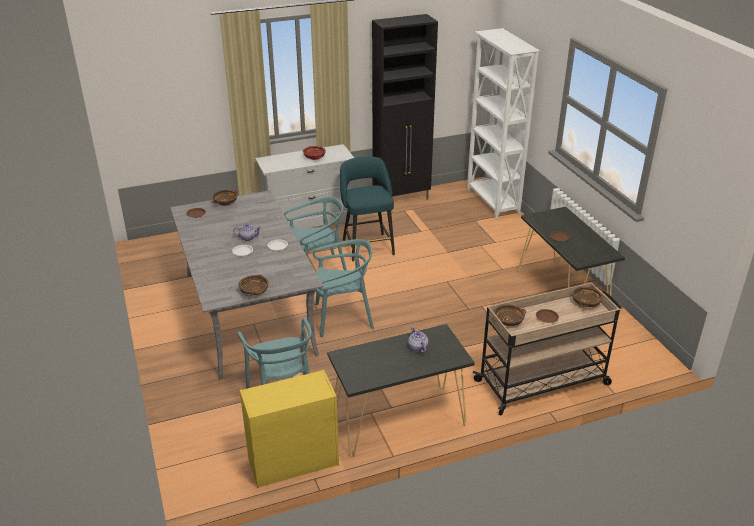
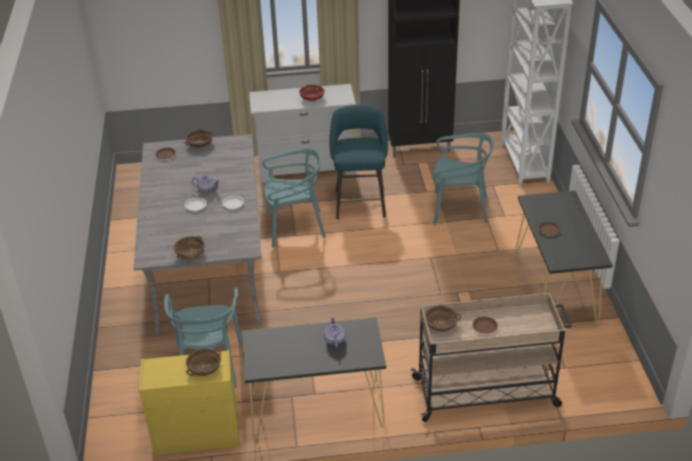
camera: 15 degrees right, 5 degrees up
turquoise chair [313,239,374,337] -> turquoise chair moved to [433,133,494,225]
brown bowl [572,287,603,307] -> brown bowl moved to [186,348,221,376]

